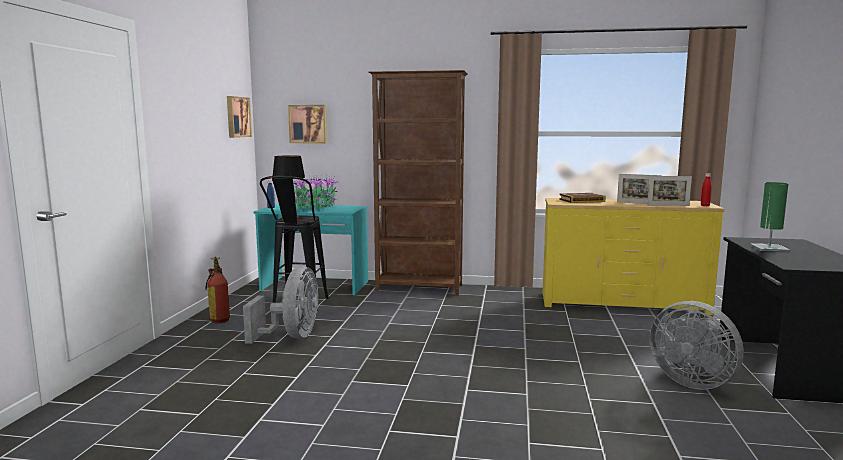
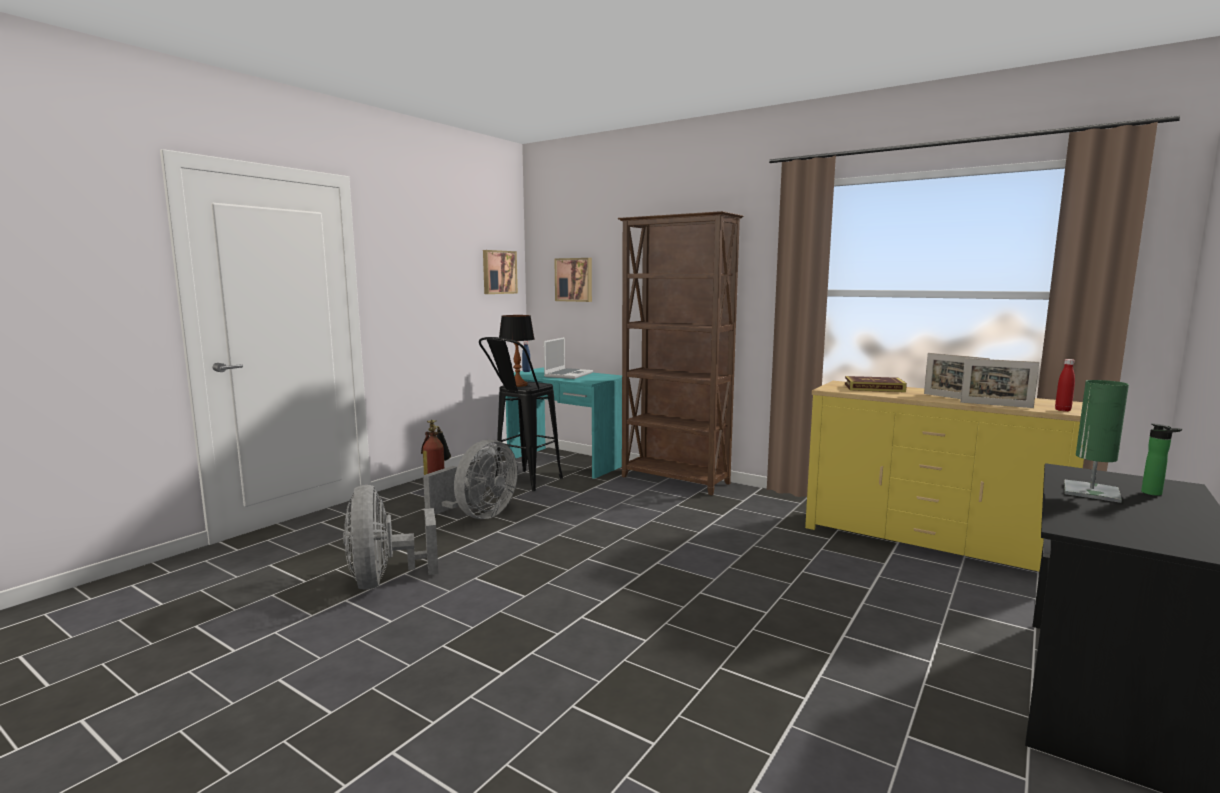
camera: 25 degrees right, 0 degrees up
potted plant [293,175,339,210] -> laptop [544,337,593,379]
grey fan [650,301,744,390] -> grey fan moved to [343,485,439,589]
none -> bottle [1141,424,1182,496]

